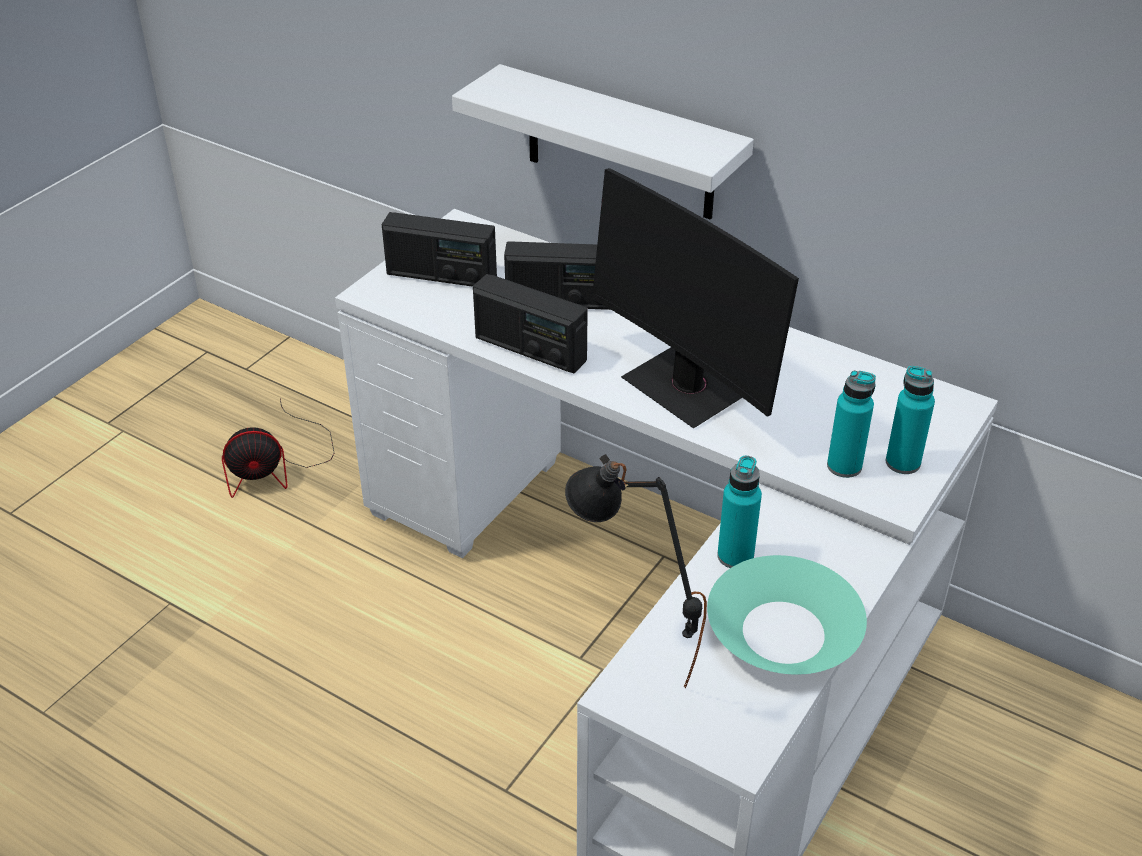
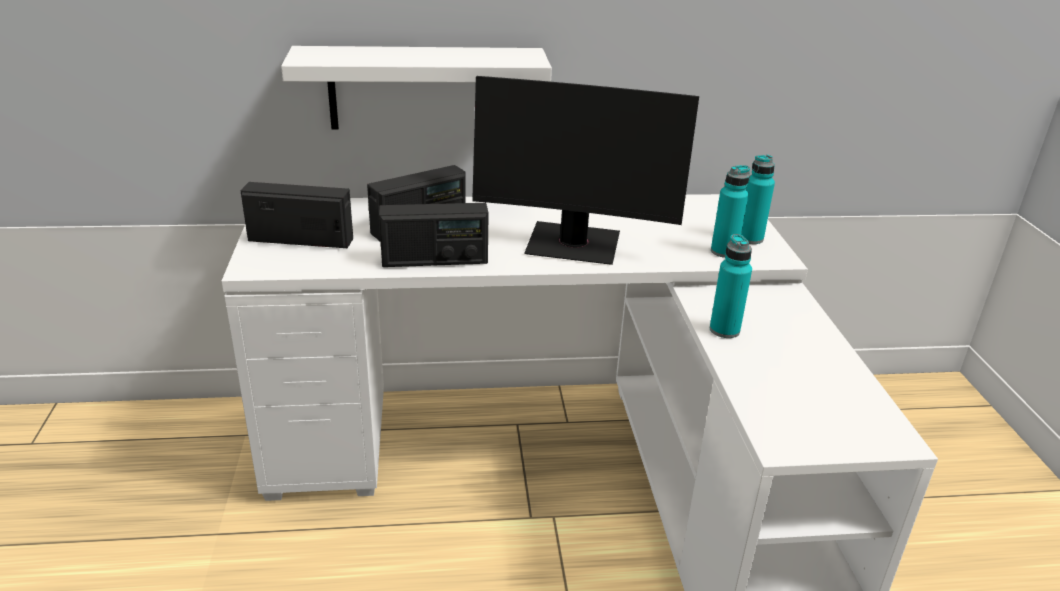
camera: 40 degrees left, 10 degrees down
fan [222,398,334,498] -> none
radio [382,212,497,287] -> radio turned 150 degrees counterclockwise [241,182,353,248]
black table lamp [565,454,707,688] -> none
turquoise bowl [707,555,867,675] -> none

